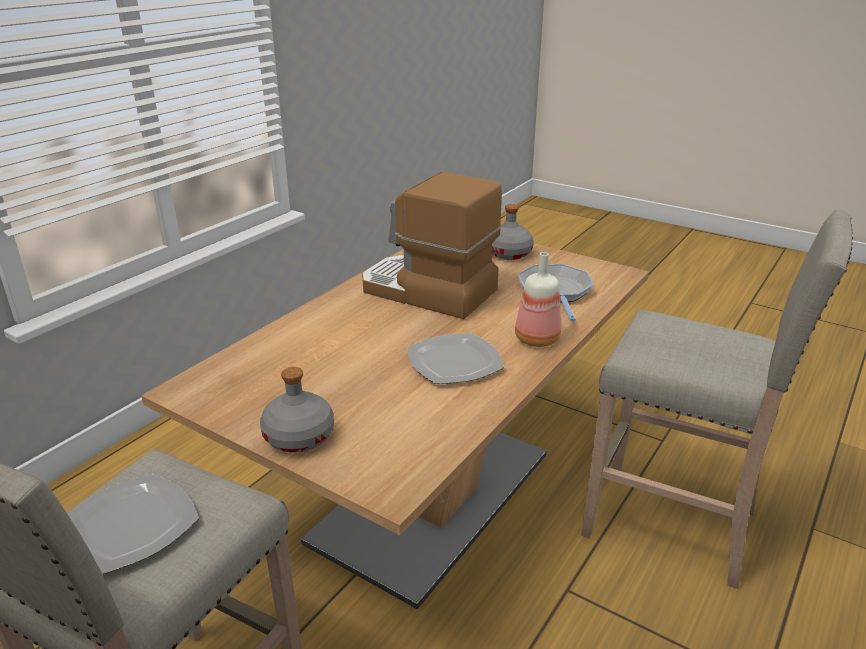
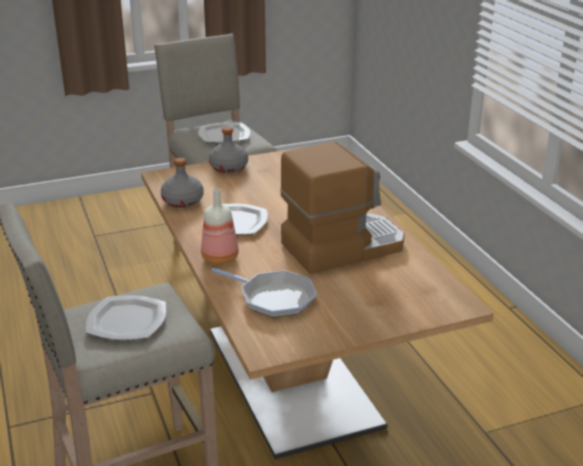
camera: 125 degrees right, 0 degrees up
grey bottle [492,204,534,260] -> grey bottle moved to [161,158,204,208]
none -> plate [85,295,166,340]

